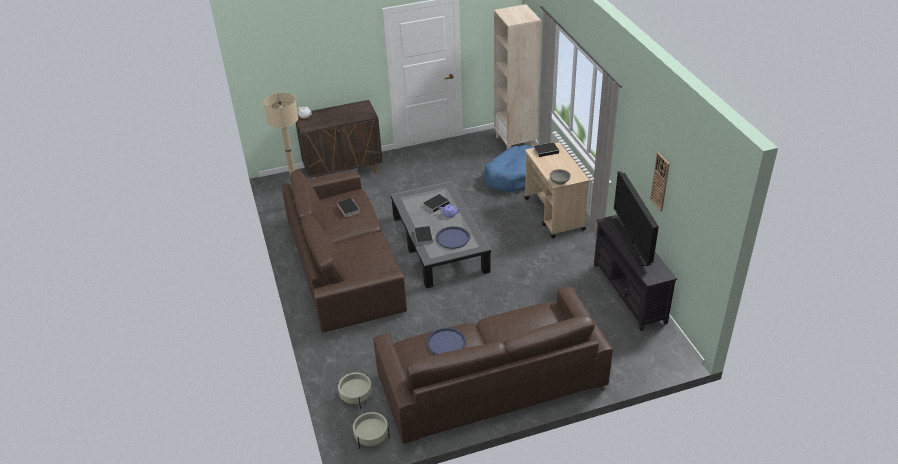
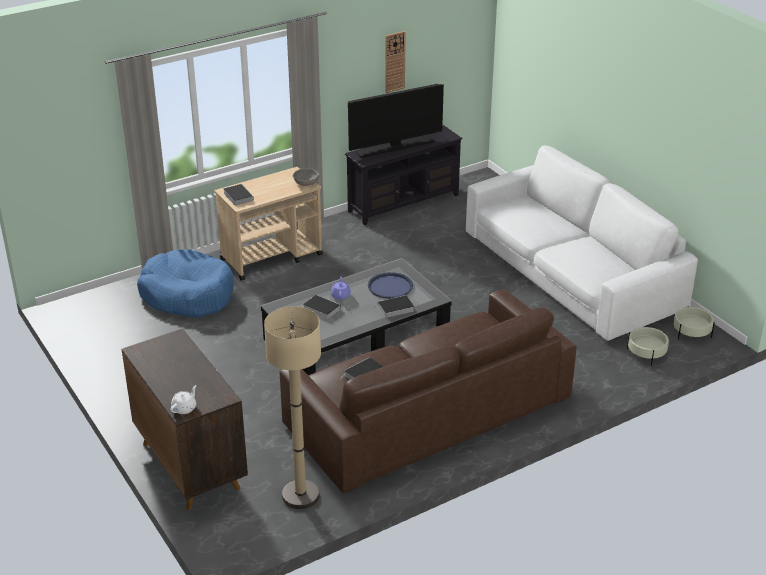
camera: 105 degrees left, 5 degrees down
brown sofa [373,287,613,444] -> white sofa [466,146,698,341]
blue tray [427,327,466,355] -> none
beige bookcase [494,4,541,149] -> none

